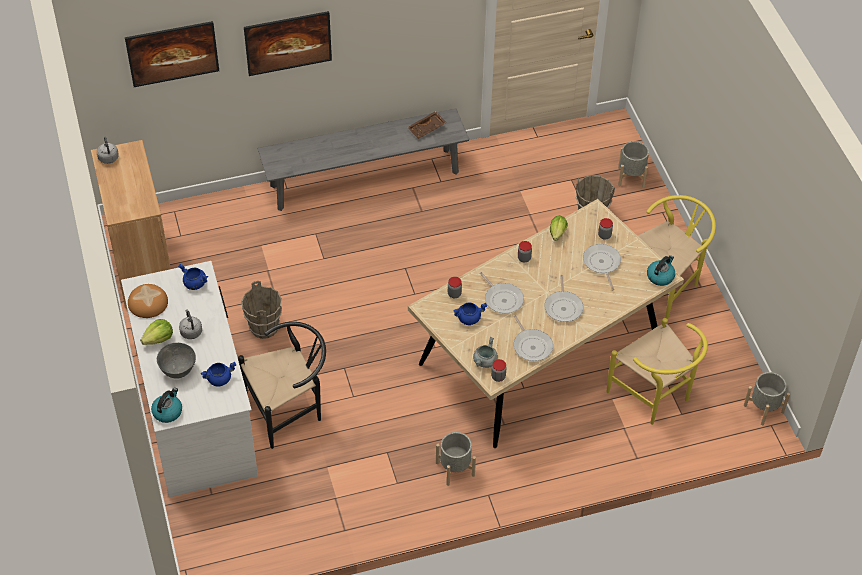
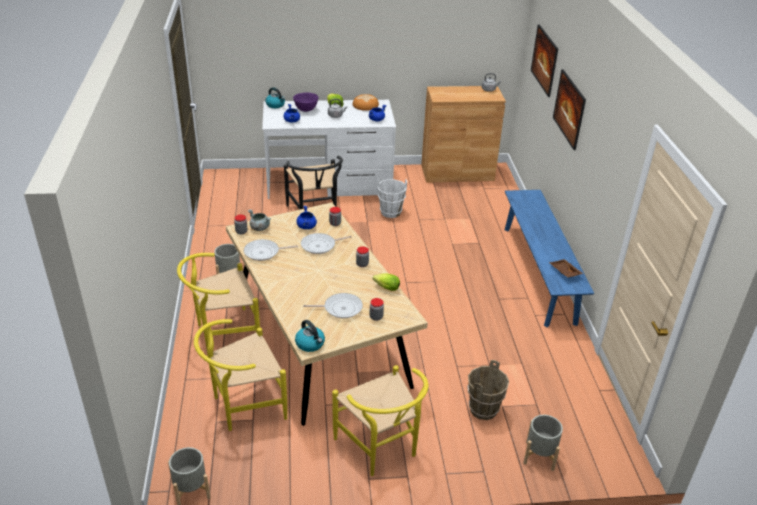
camera: 100 degrees right, 15 degrees down
grey bowl [157,343,196,379] -> purple bowl [293,92,318,112]
brown bucket [241,281,282,339] -> white bucket [377,179,407,218]
grey bench [258,109,469,211] -> blue bench [505,190,594,327]
frying pan [544,275,583,322] -> none
none -> yellow chair [177,253,260,348]

